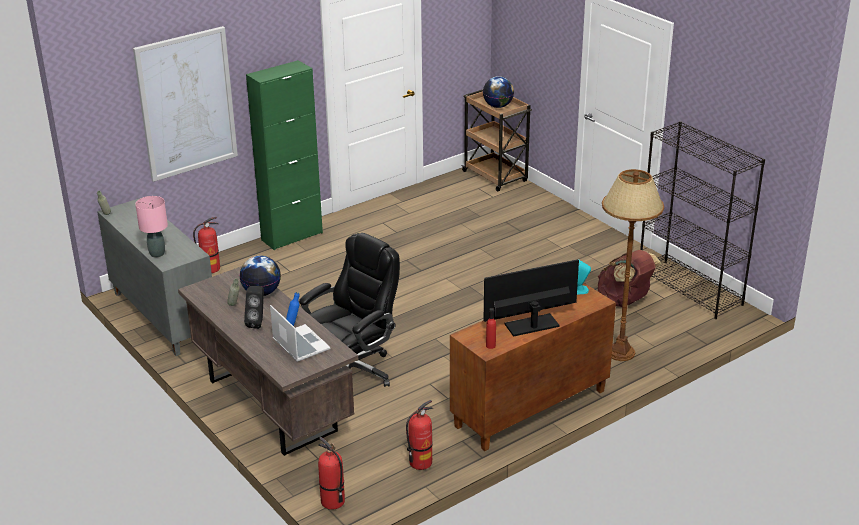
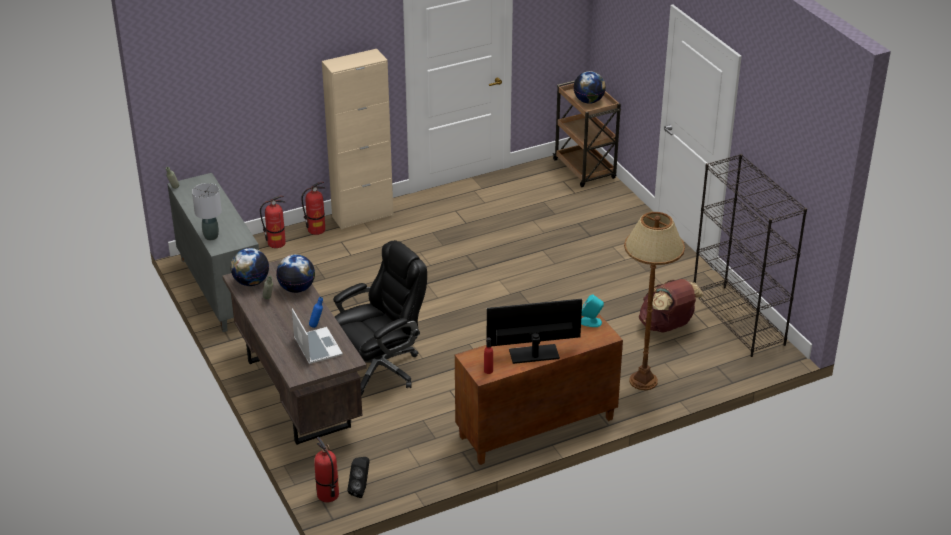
camera: 10 degrees right, 5 degrees up
picture [133,26,238,182] -> none
pink table lamp [135,196,168,257] -> grey table lamp [192,183,222,240]
black speaker [244,286,264,329] -> black speaker moved to [348,457,370,498]
green cabinet [246,60,323,250] -> beige cabinet [322,49,394,230]
fire extinguisher [406,400,433,470] -> fire extinguisher moved to [301,181,325,235]
none -> globe [230,248,269,286]

